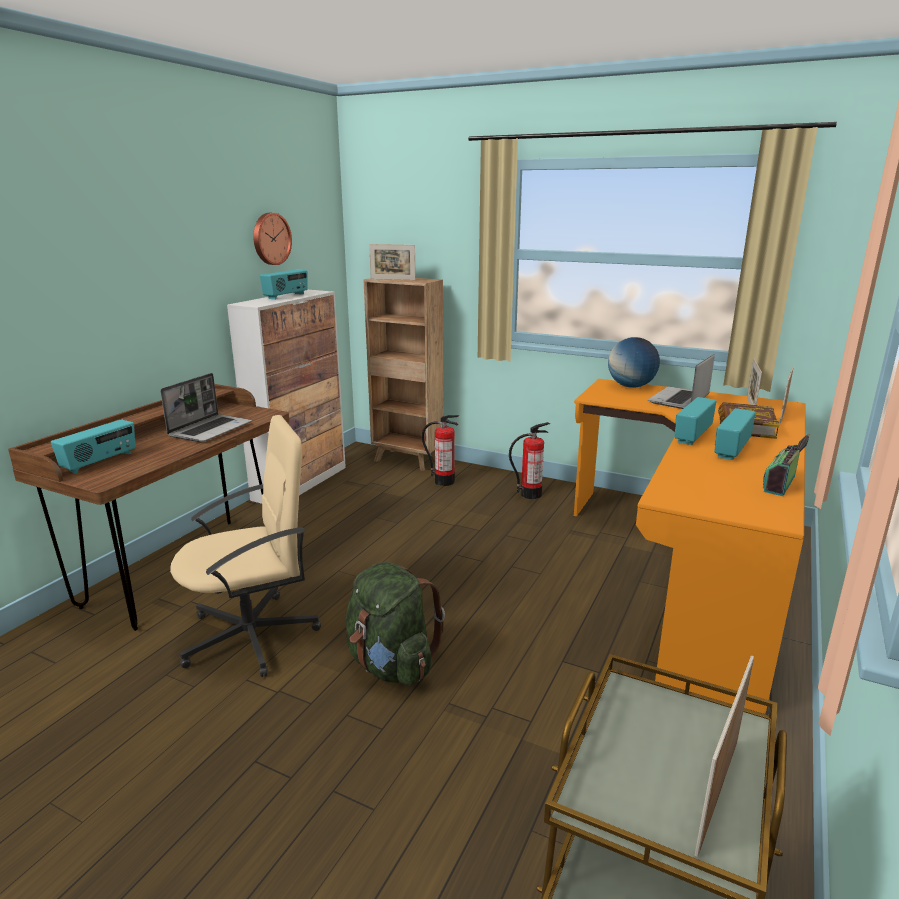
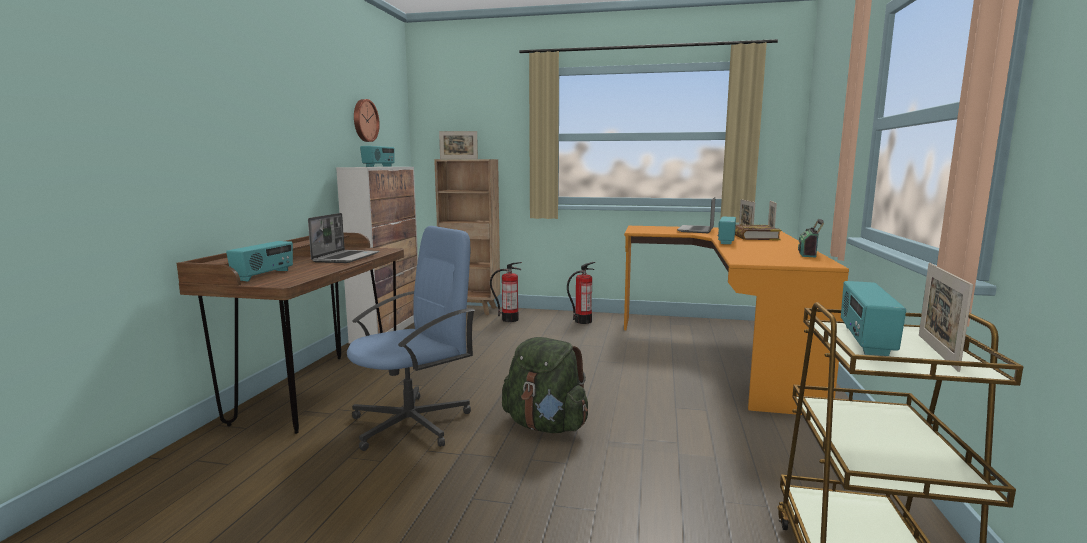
camera: 15 degrees left, 10 degrees down
beige office chair [170,415,321,677] -> blue office chair [347,226,475,451]
globe [608,337,660,388] -> none
radio [714,408,756,460] -> radio moved to [841,281,906,356]

